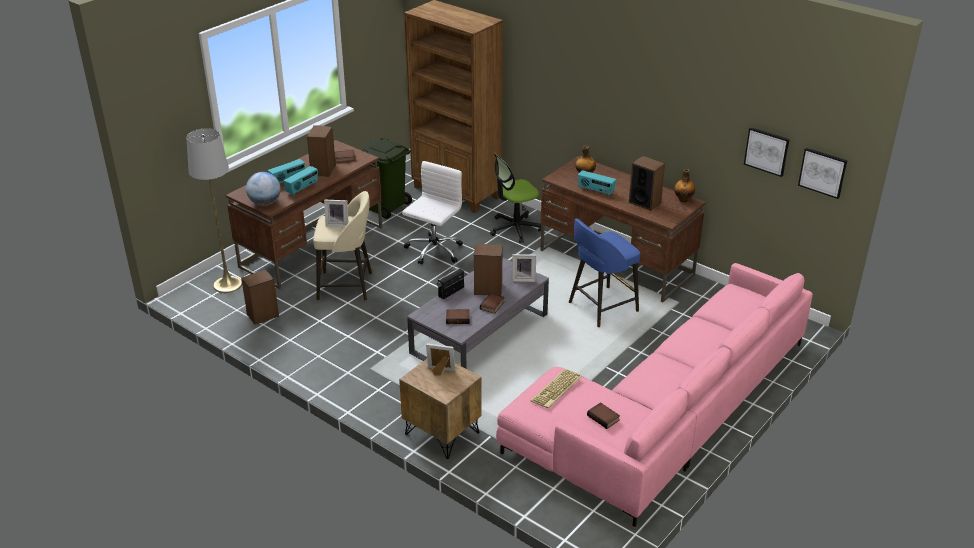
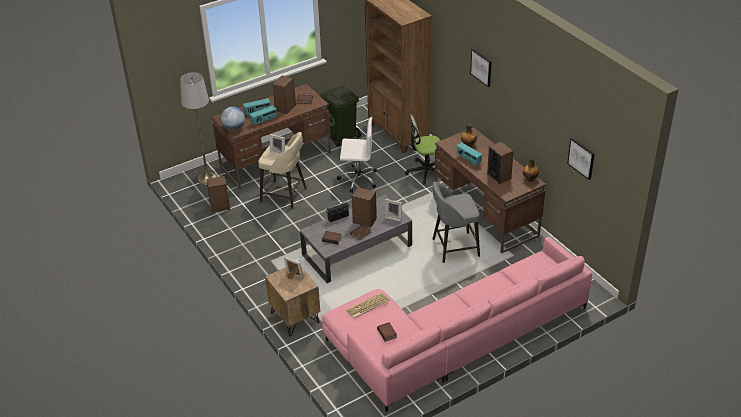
camera: 20 degrees right, 5 degrees up
white office chair [402,161,463,265] -> white office chair turned 45 degrees clockwise [337,117,377,193]
blue stool [569,219,640,327] -> grey stool [433,182,480,263]
picture [798,148,847,199] -> picture moved to [470,49,492,87]

